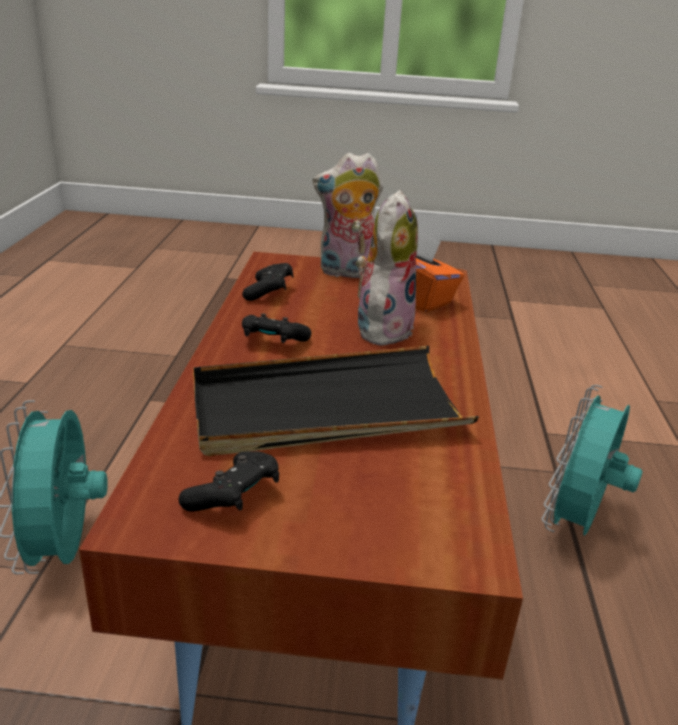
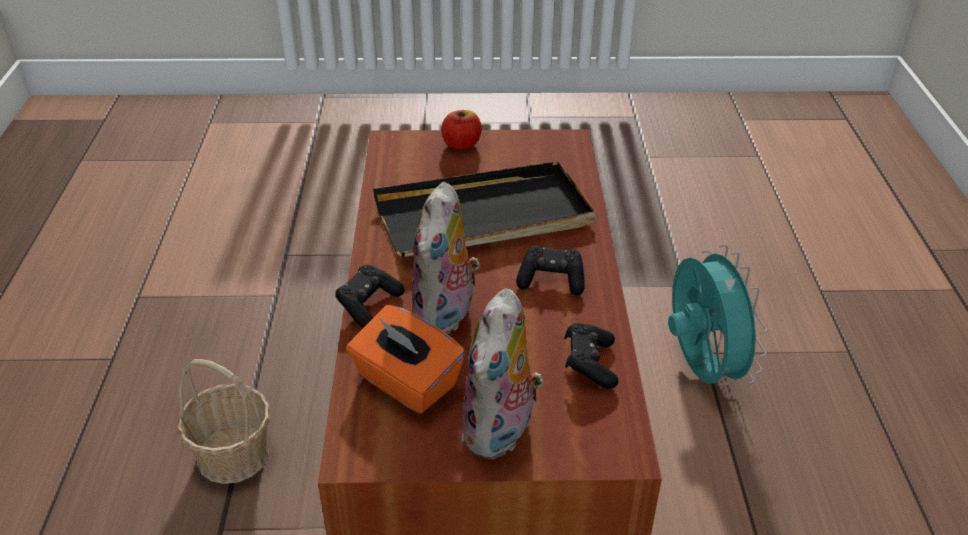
camera: 175 degrees right, 10 degrees up
black game controller [179,451,279,511] -> black game controller moved to [335,265,405,328]
plush toy [313,153,384,278] -> plush toy turned 120 degrees clockwise [461,288,543,459]
turquoise fan [542,385,643,536] -> basket [177,359,270,484]
none -> apple [441,110,482,150]

